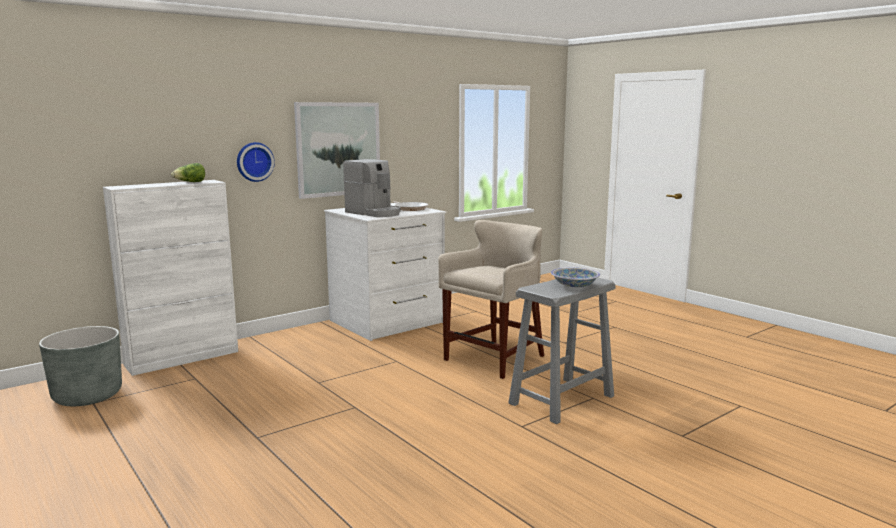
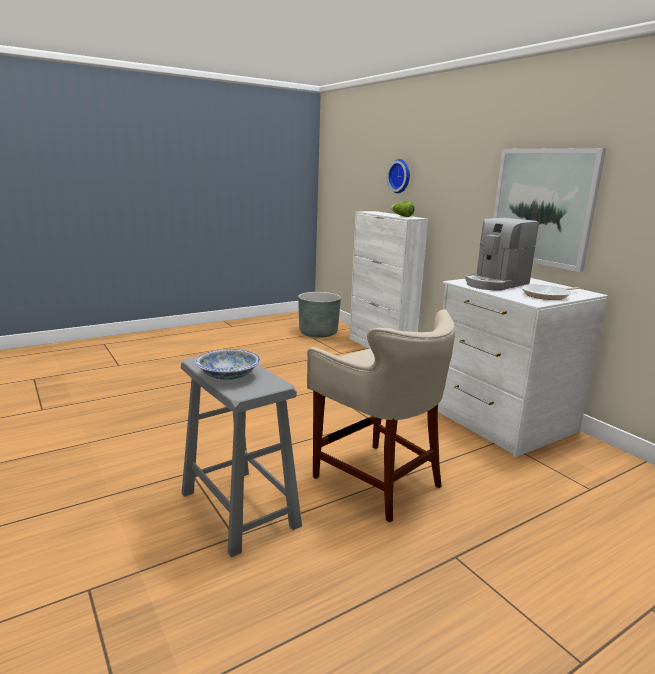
camera: 95 degrees right, 5 degrees up
wall clock [237,142,275,182] -> wall clock moved to [387,159,410,193]

